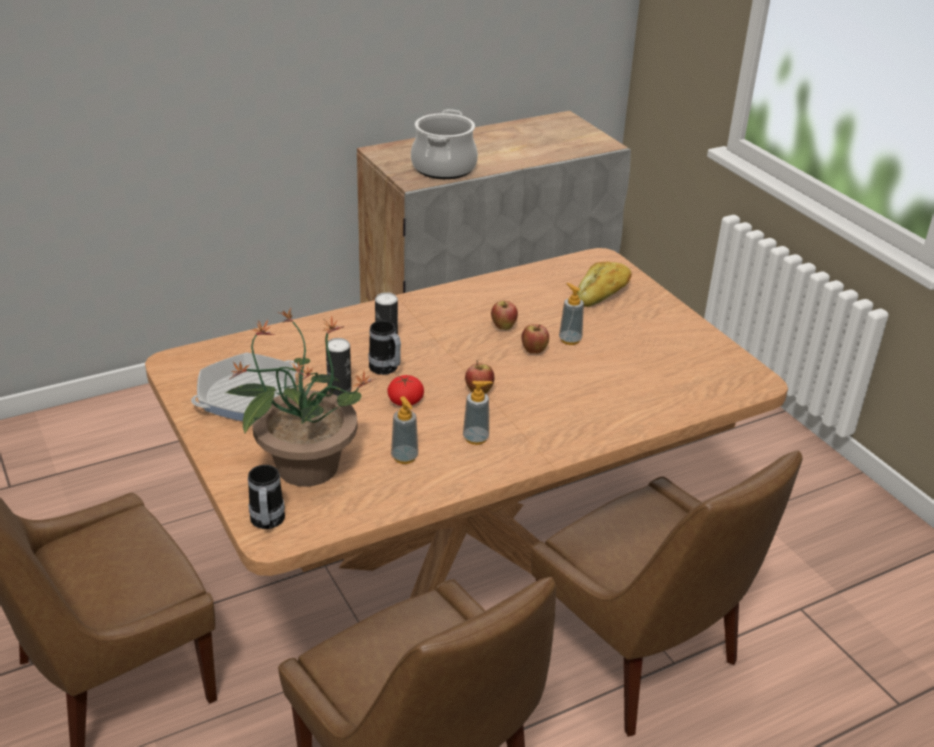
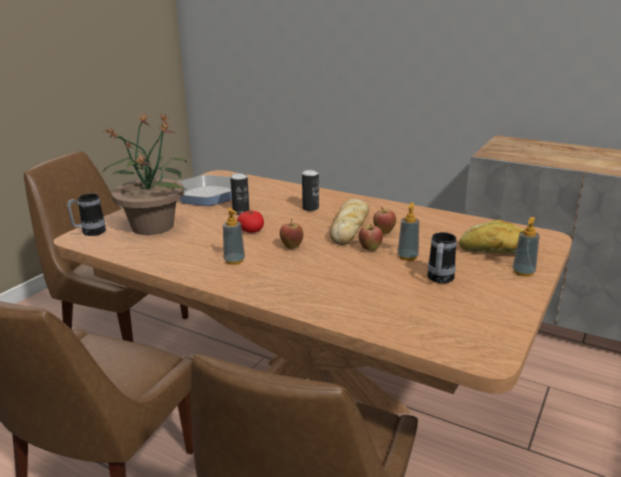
camera: 60 degrees right, 10 degrees down
mug [368,320,401,375] -> mug moved to [427,232,457,283]
soap dispenser [391,396,418,464] -> soap dispenser moved to [513,217,540,277]
cooking pot [411,109,478,179] -> none
none -> bread [330,199,369,245]

